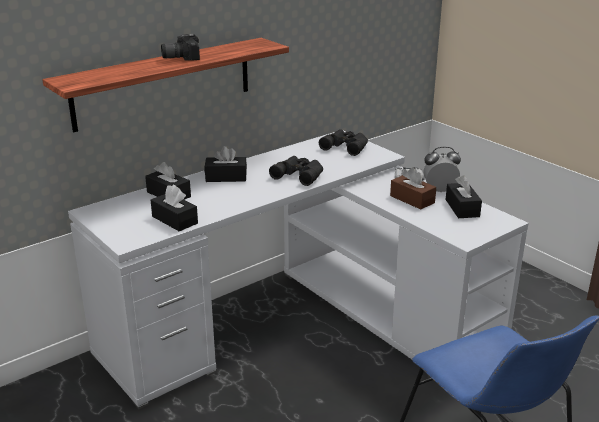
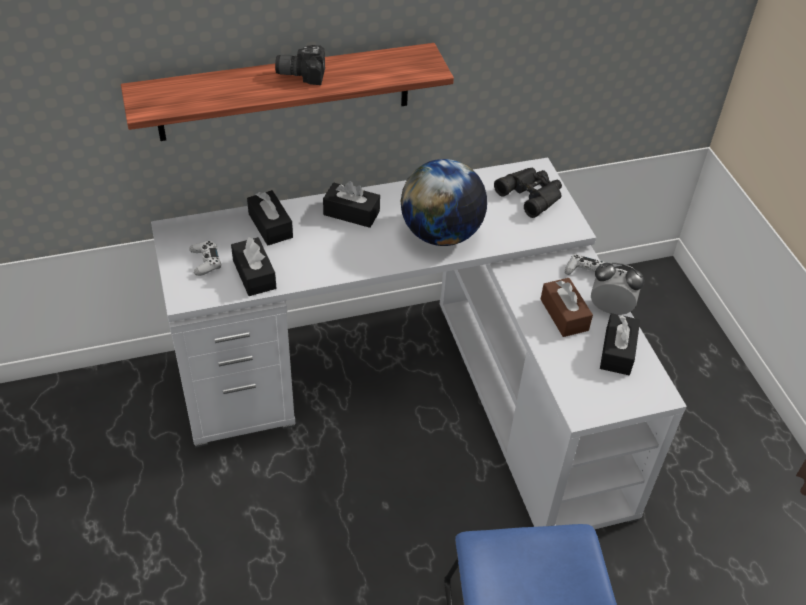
camera: 20 degrees right, 20 degrees up
black binoculars [269,156,323,186] -> globe [401,159,487,246]
none -> white game controller [189,241,221,276]

